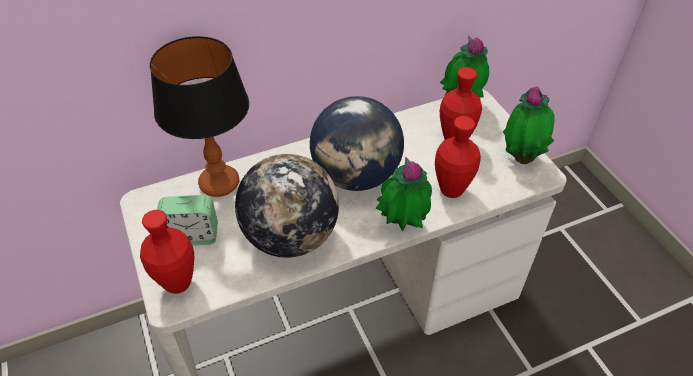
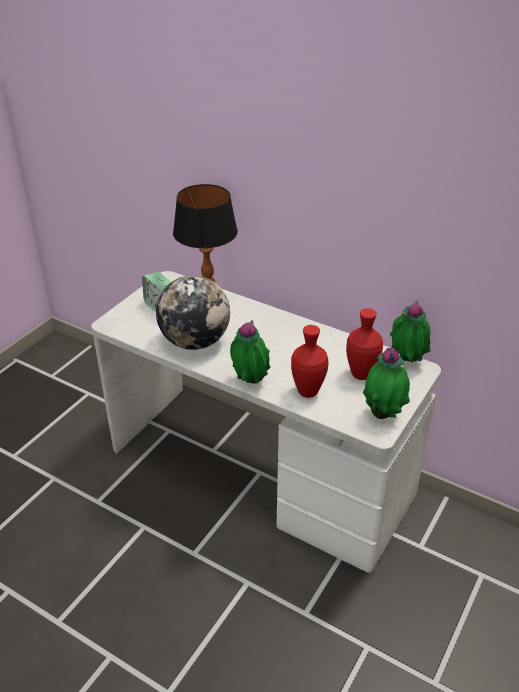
camera: 55 degrees right, 10 degrees down
red vase [140,210,194,294] -> none
globe [310,96,404,191] -> none

